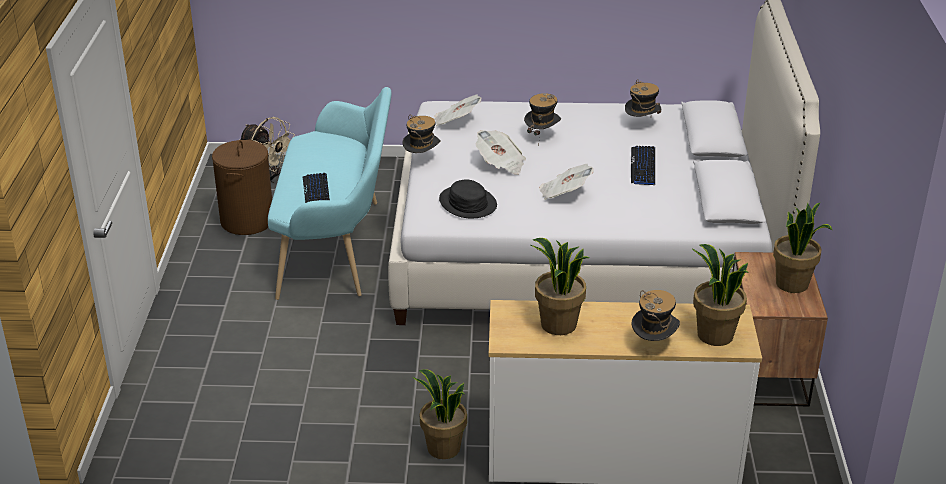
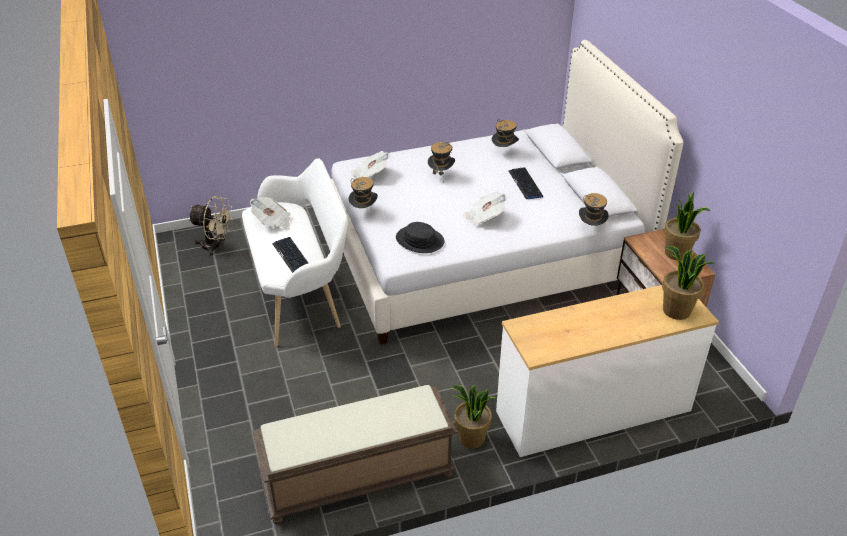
camera: 20 degrees left, 5 degrees up
brown laundry basket [212,140,272,235] -> none
turquoise bench [268,87,392,300] -> white bench [242,158,348,346]
newspaper [476,130,526,175] -> newspaper moved to [250,197,290,229]
potted plant [531,238,590,335] -> none
hat [632,290,680,341] -> hat moved to [579,193,608,226]
none -> brown bench [253,385,458,524]

